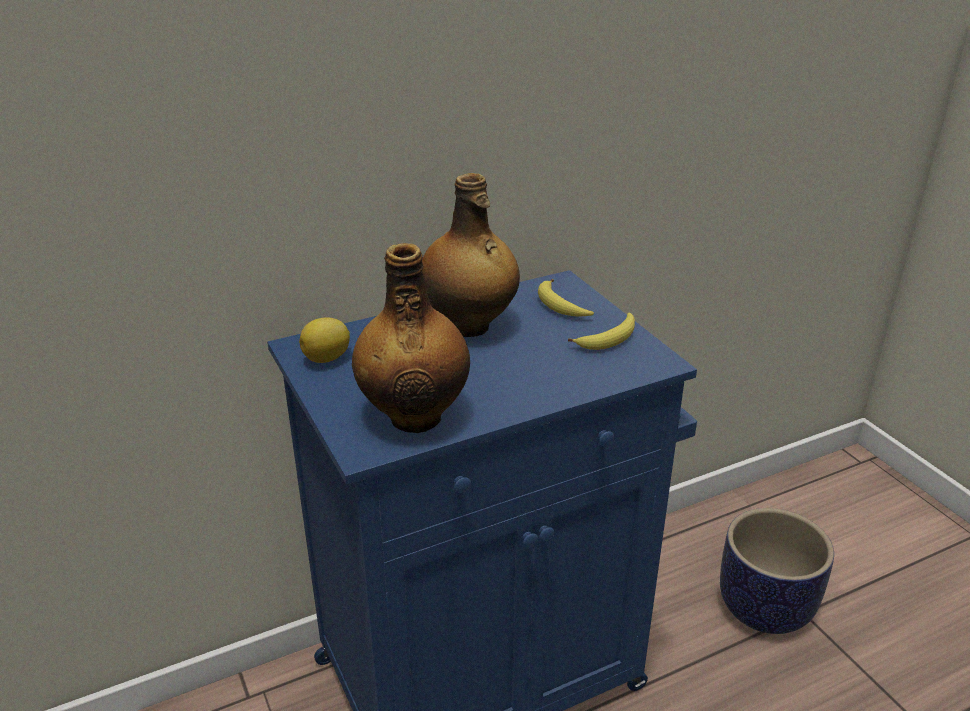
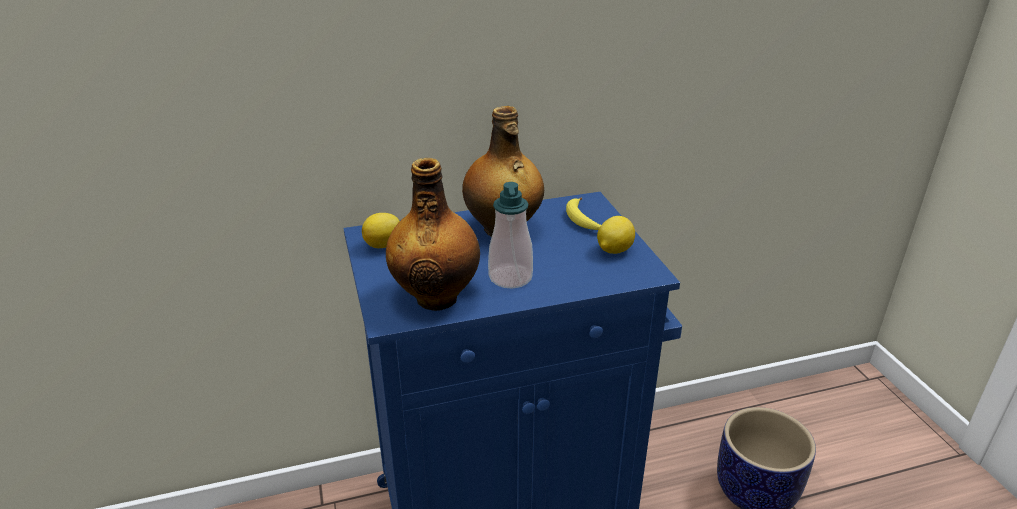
camera: 10 degrees right, 0 degrees up
banana [568,313,635,350] -> lemon [597,216,635,254]
none -> soap dispenser [488,182,533,288]

